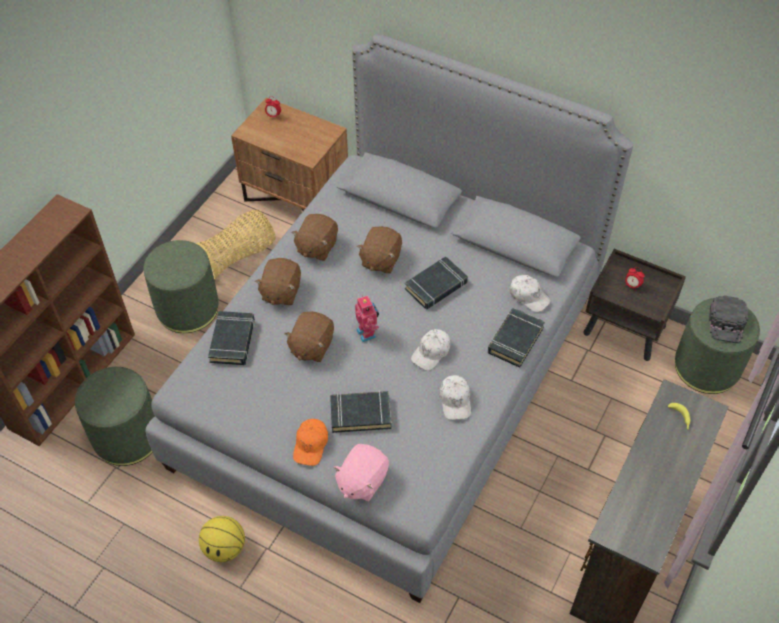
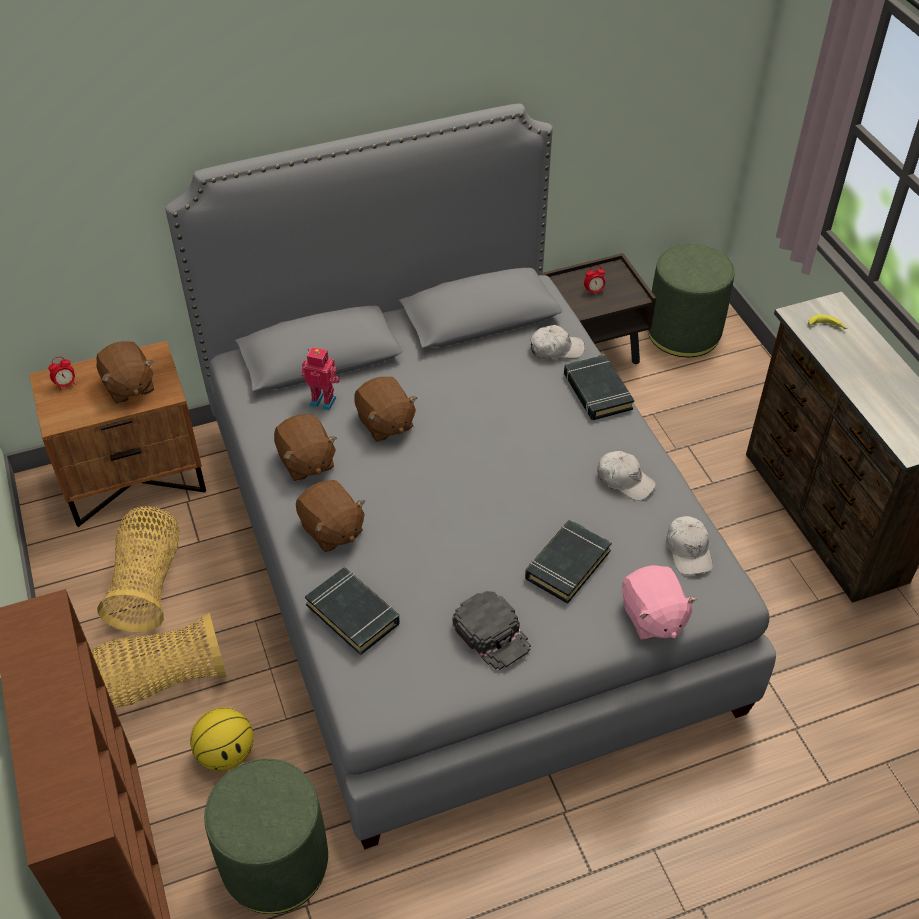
camera: 50 degrees left, 5 degrees down
green ottoman [144,240,219,333] -> basket [91,612,227,708]
basketball [199,516,245,562] -> basketball moved to [190,708,254,771]
brown plush toy [284,311,334,362] -> brown plush toy moved to [96,341,154,403]
orange cap [293,419,328,466] -> none
toy robot [355,295,379,342] -> toy robot moved to [301,347,340,410]
black book [405,256,468,310] -> none
white cap [411,329,451,371] -> white cap moved to [667,516,713,575]
black cap [709,295,748,343] -> black cap moved to [453,591,531,670]

